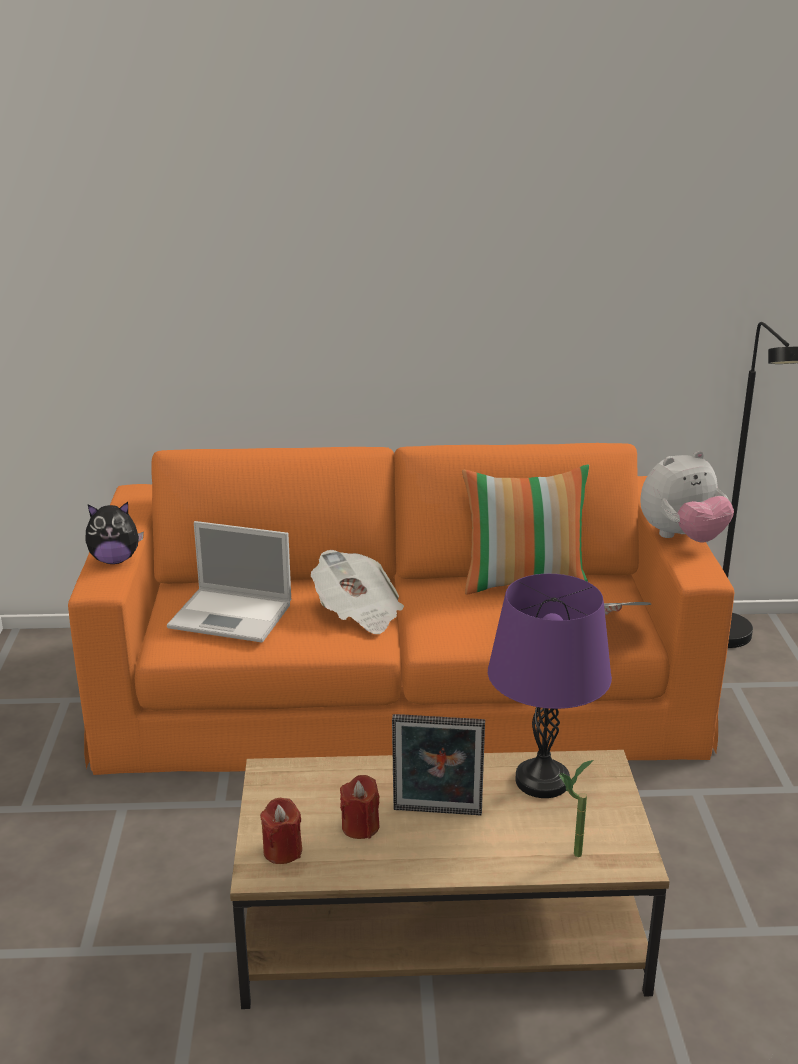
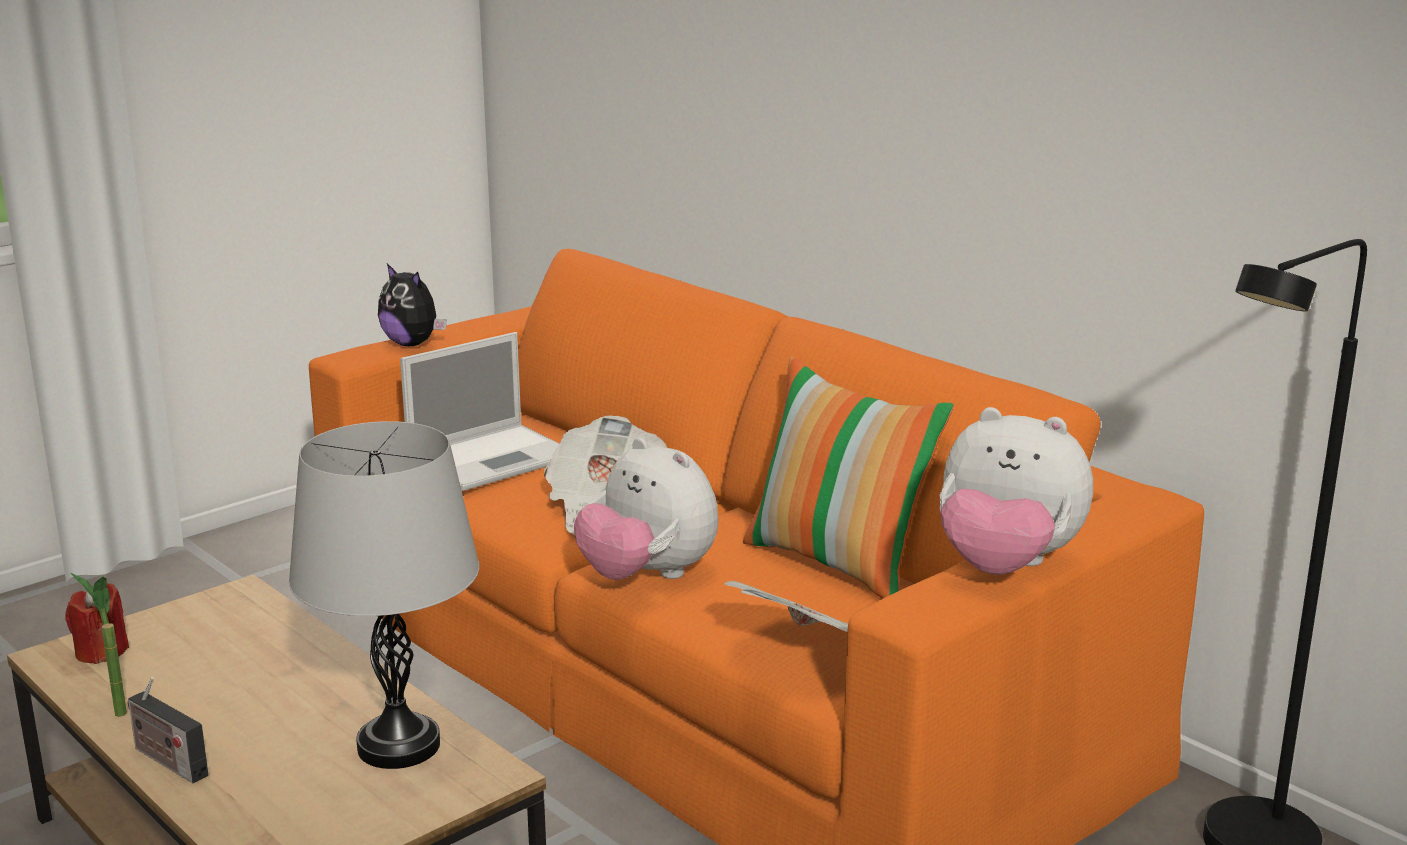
camera: 50 degrees right, 5 degrees down
laptop [167,521,291,643] -> laptop turned 105 degrees counterclockwise [400,332,559,491]
red candle [340,775,380,839] -> none
picture frame [392,714,485,816] -> none
purple table lamp [488,574,612,798] -> grey table lamp [289,421,479,769]
potted plant [559,760,593,857] -> potted plant moved to [71,573,127,717]
none -> radio [128,677,208,783]
none -> plush toy [574,437,718,580]

